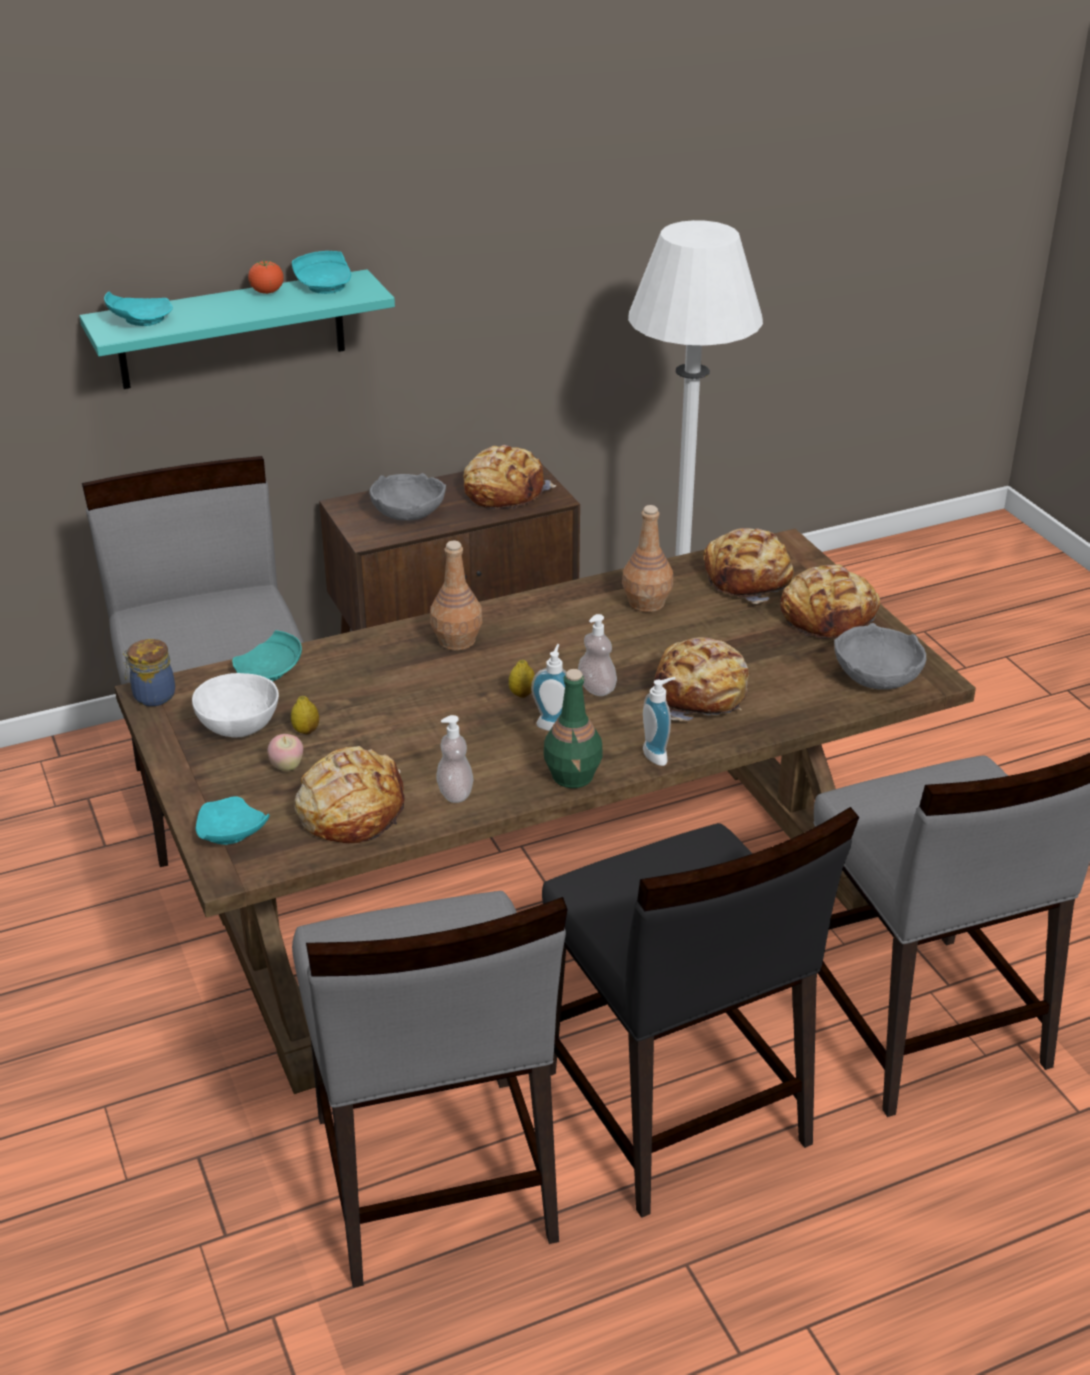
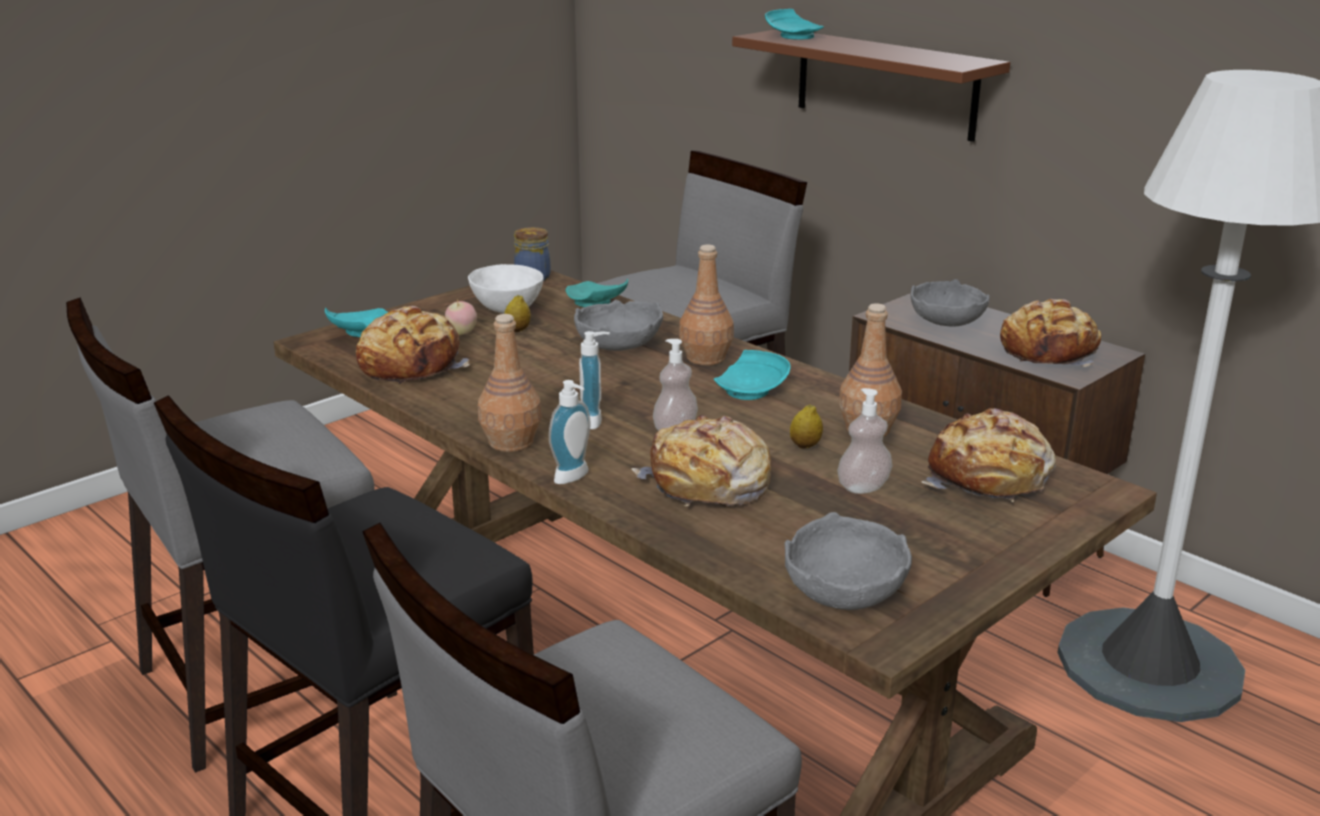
camera: 70 degrees right, 10 degrees down
turquoise shelf [80,269,395,389] -> brown shelf [732,30,1010,142]
tomato [248,260,284,294] -> none
turquoise plate [292,251,351,294] -> turquoise plate moved to [714,350,791,400]
soap dispenser [436,715,473,803] -> soap dispenser moved to [837,388,892,494]
lemon [509,660,535,698] -> lemon moved to [790,404,823,449]
green bottle [544,669,603,788] -> brown bottle [478,314,541,452]
bread [780,564,880,638] -> none
none -> grey bowl [574,300,663,351]

